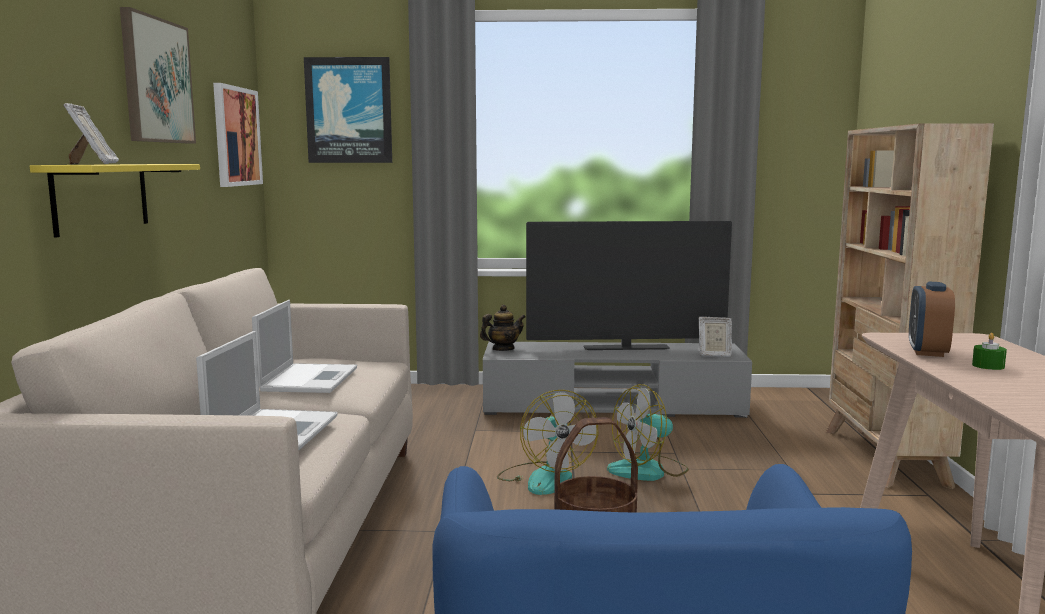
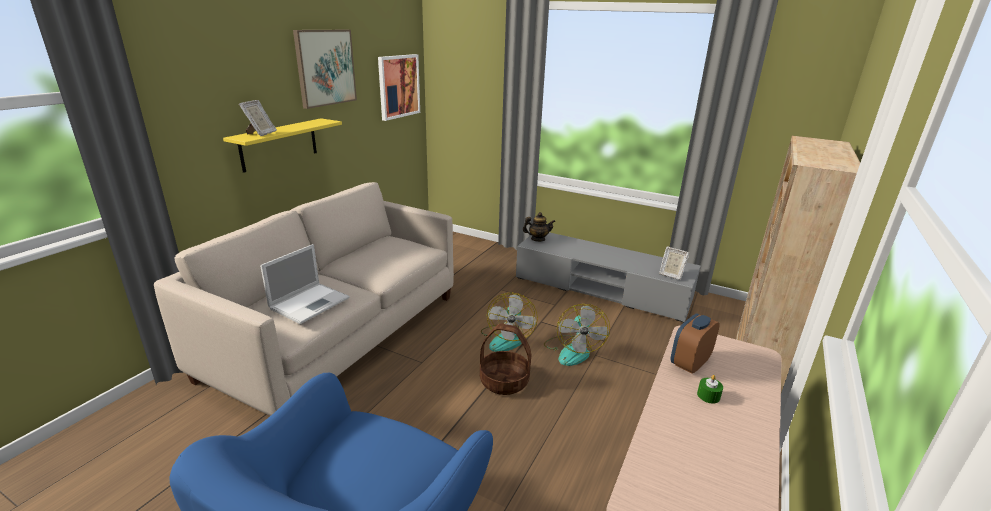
camera: 25 degrees right, 15 degrees up
laptop [252,300,357,393] -> none
picture [304,57,392,163] -> none
television [526,221,732,350] -> none
fan [607,384,689,481] -> fan turned 90 degrees counterclockwise [544,304,610,366]

